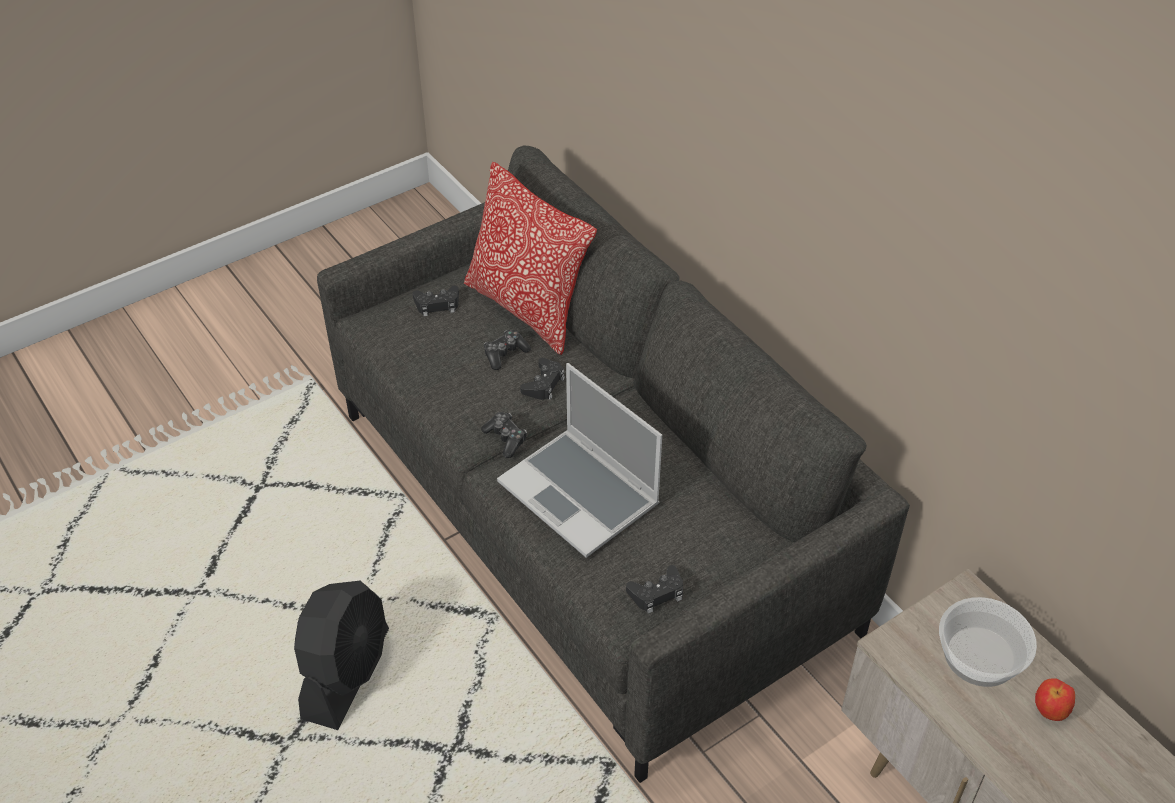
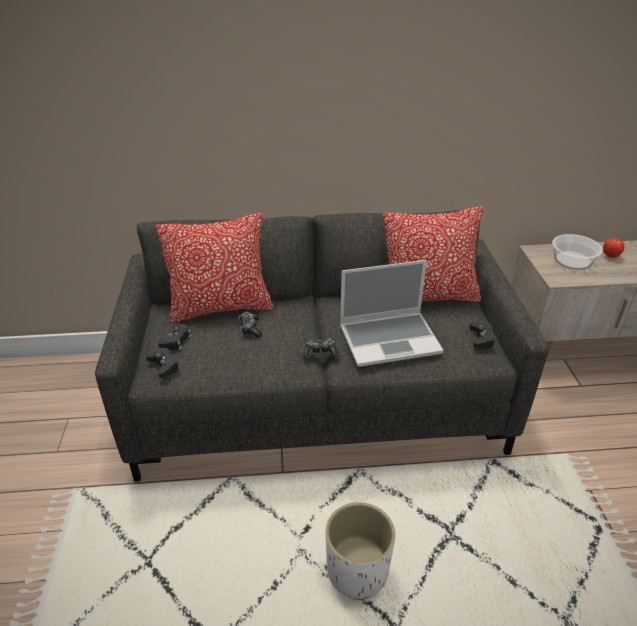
camera: 60 degrees left, 10 degrees down
black fan [294,581,389,730] -> white planter [326,502,395,600]
black game controller [520,358,565,400] -> black game controller moved to [146,348,180,378]
none -> pillow [383,206,484,302]

